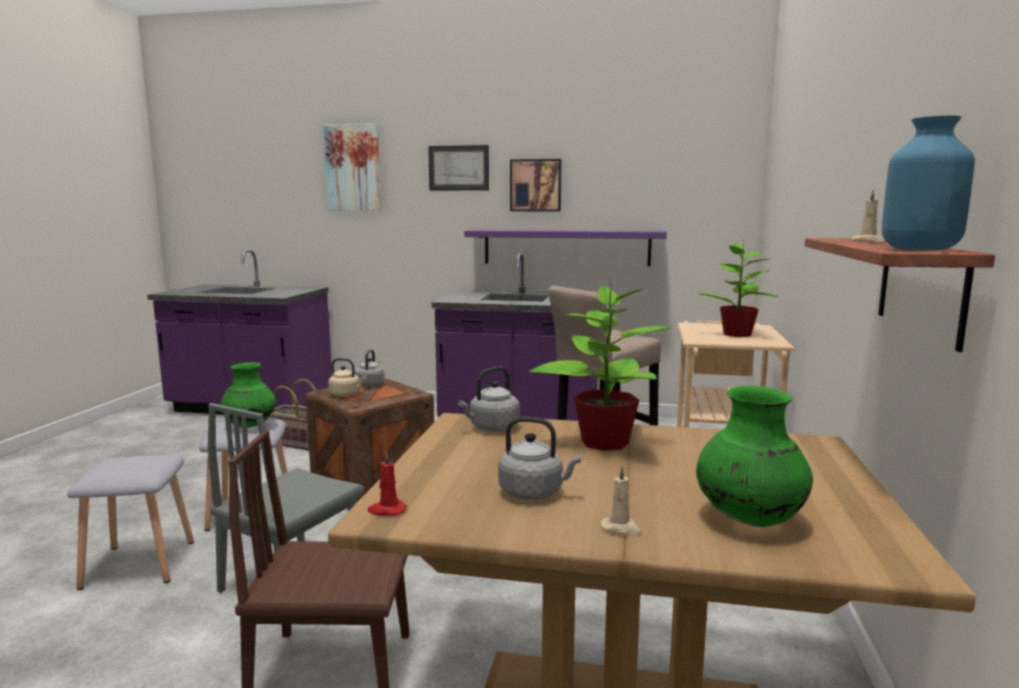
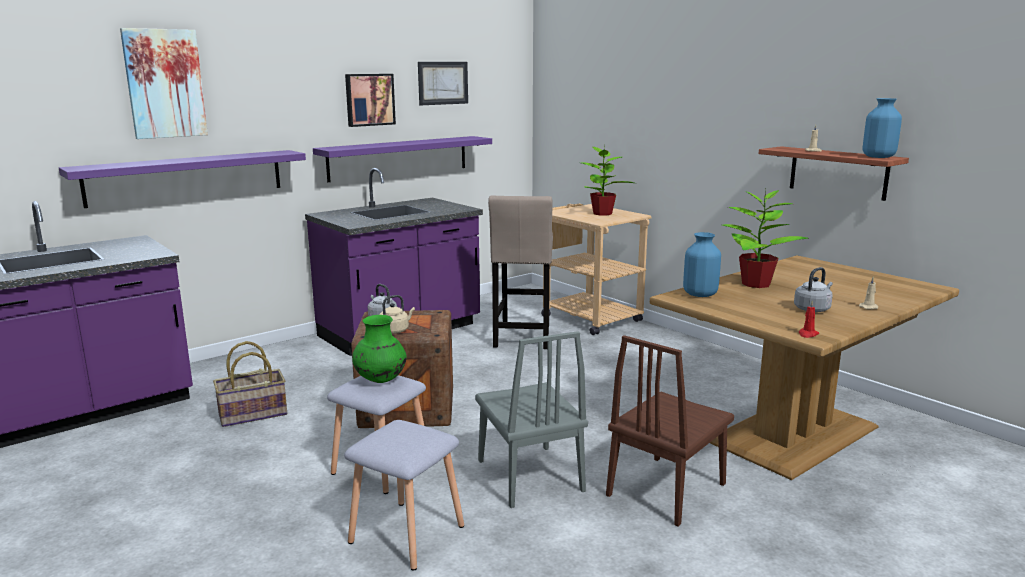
camera: 50 degrees left, 5 degrees up
picture [428,145,489,191] -> picture moved to [418,62,468,105]
grey kettle [458,367,520,431] -> blue vase [683,232,721,297]
green vase [696,386,813,527] -> none
none -> purple shelf [59,150,306,208]

